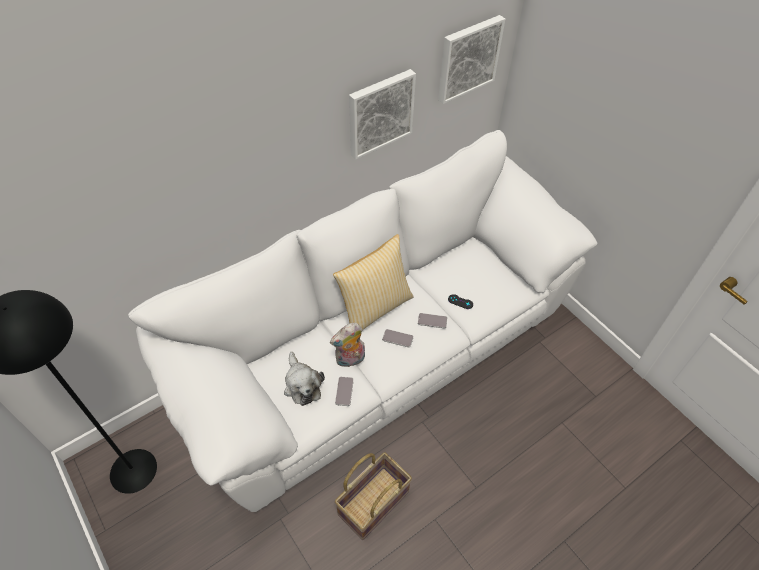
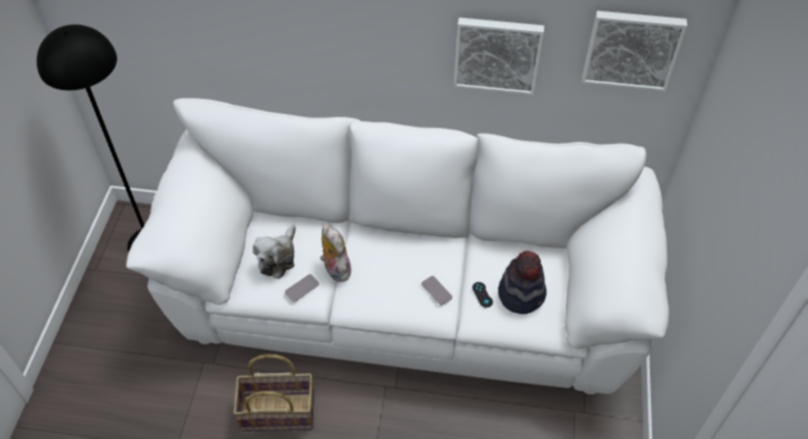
camera: 45 degrees right, 0 degrees up
plush toy [330,323,365,367] -> plush toy turned 45 degrees clockwise [320,224,351,282]
pillow [333,234,414,330] -> none
phone [382,329,413,347] -> none
none -> hat [498,251,547,314]

